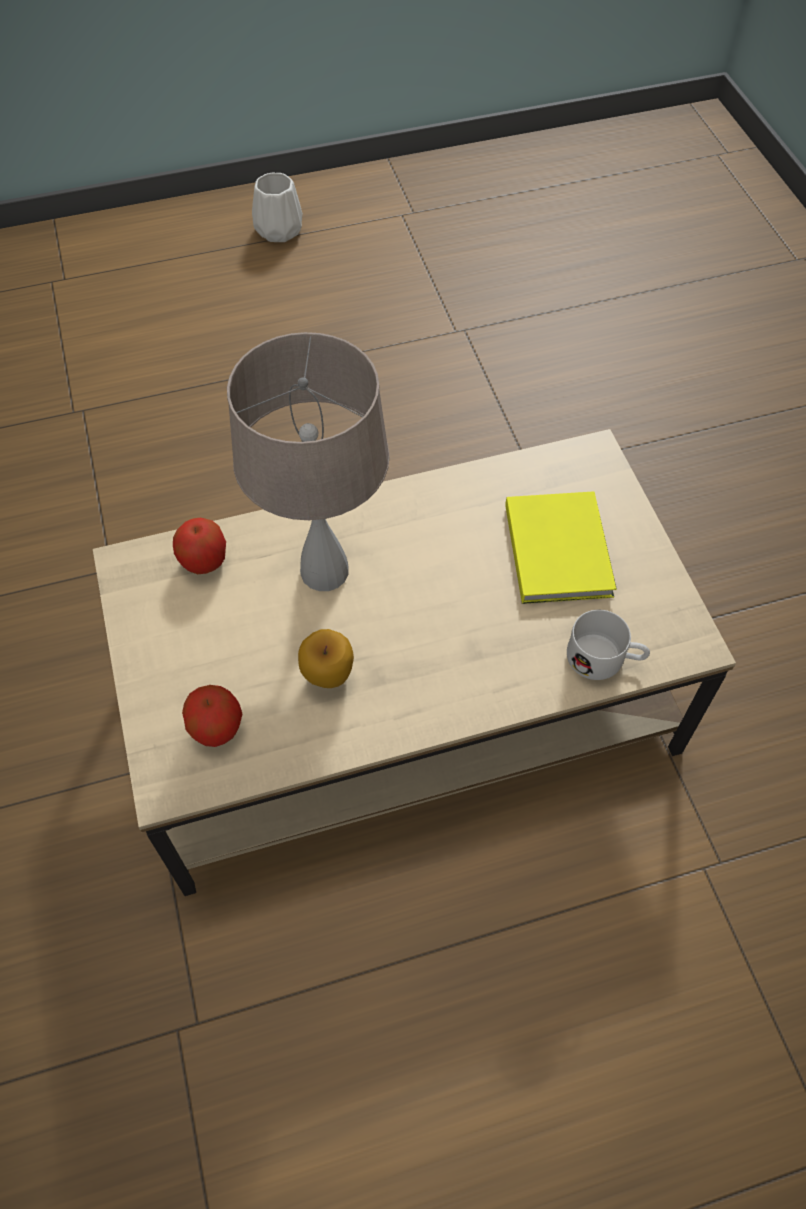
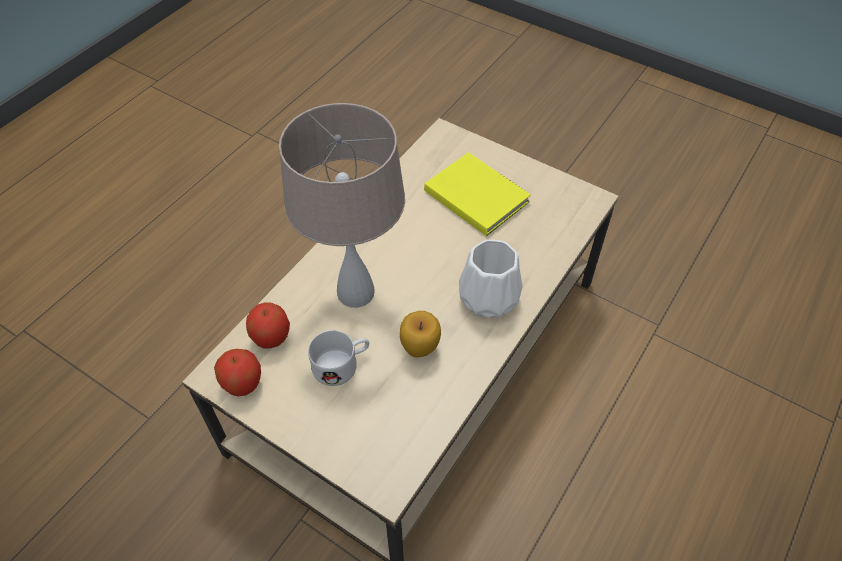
camera: 40 degrees left, 5 degrees down
apple [182,685,242,747] -> apple moved to [214,349,261,397]
white vase [252,172,303,242] -> white vase moved to [459,240,522,318]
white mug [567,610,650,680] -> white mug moved to [308,330,369,386]

